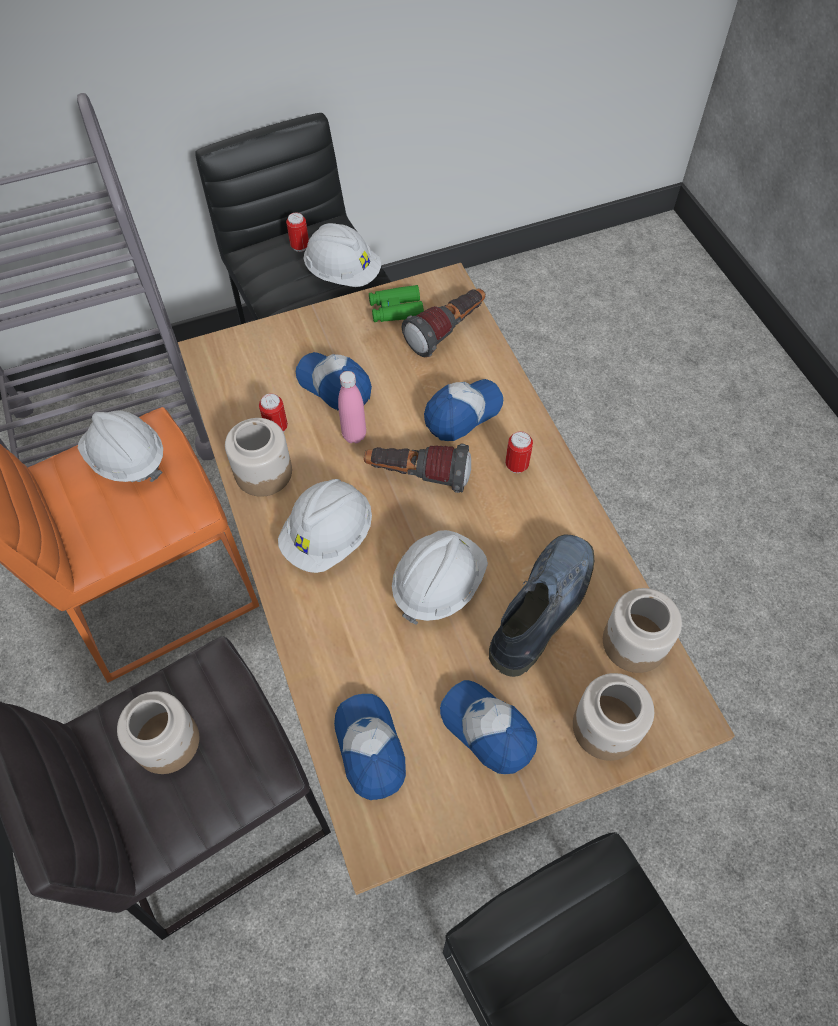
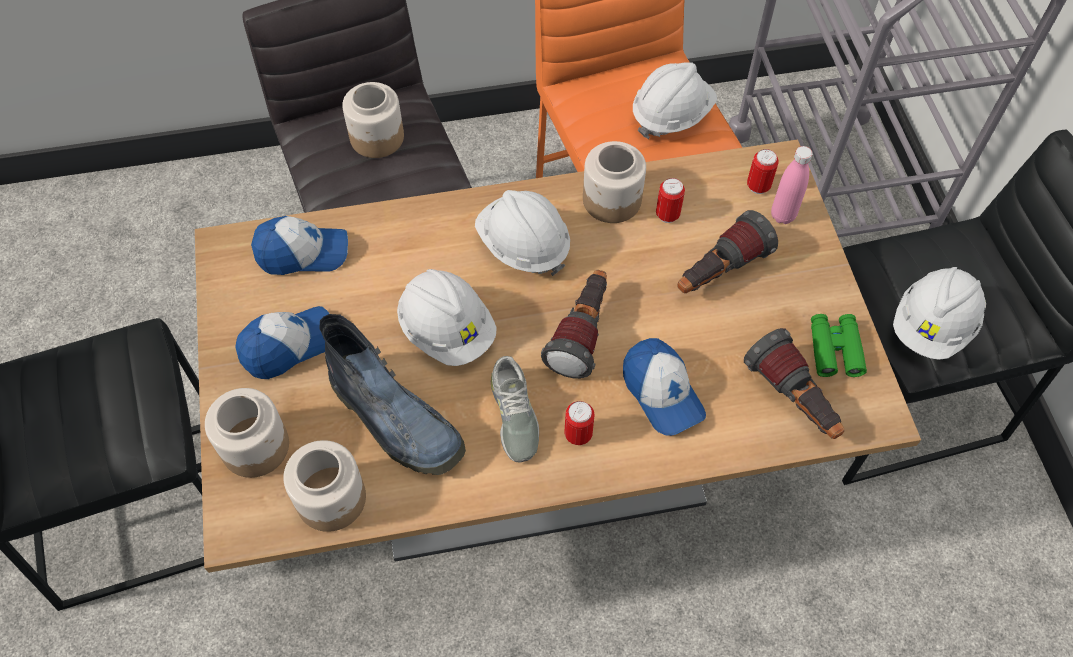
camera: 100 degrees right, 0 degrees up
can [286,212,309,252] -> can moved to [747,149,779,194]
cap [296,352,372,411] -> flashlight [677,210,778,293]
pink bottle [338,371,366,443] -> pink bottle moved to [771,146,813,224]
none -> grey shoe [491,356,539,463]

